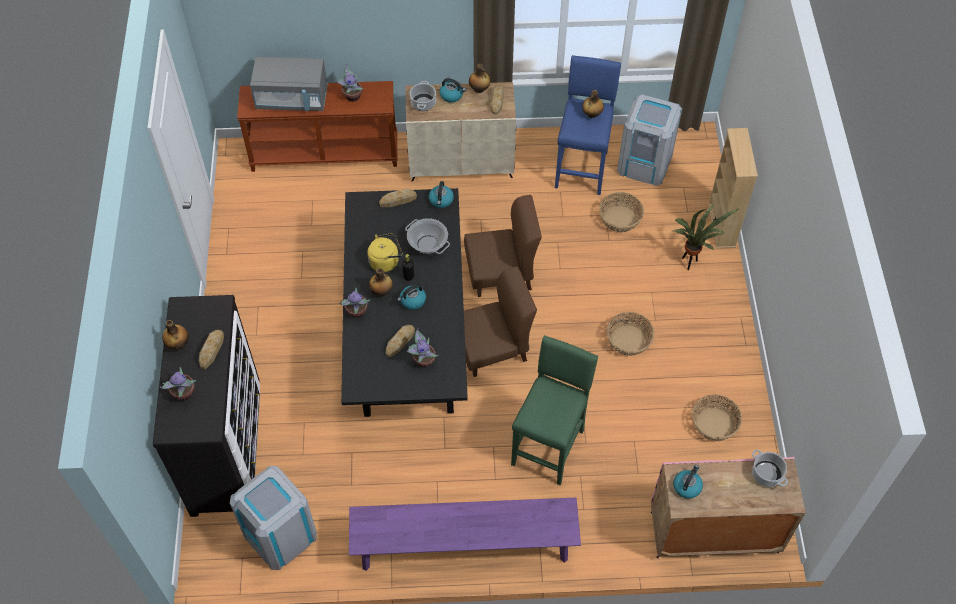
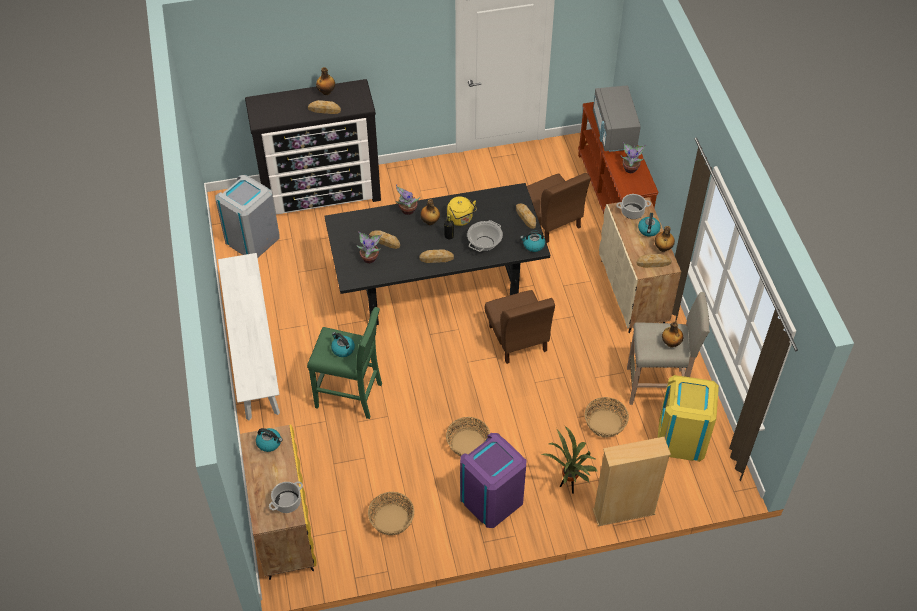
camera: 80 degrees right, 5 degrees down
potted plant [159,367,196,401] -> none
purple bench [349,498,581,571] -> white bench [218,253,280,421]
kettle [397,284,426,310] -> kettle moved to [331,332,355,357]
brown chair [464,266,537,377] -> brown chair moved to [527,173,591,243]
blue stool [555,55,621,195] -> beige stool [627,292,710,405]
grey trash can [617,94,682,186] -> yellow trash can [658,375,719,462]
pink cabinet [651,457,806,558] -> yellow cabinet [240,425,316,580]
none -> bread [419,249,454,263]
none -> purple trash can [460,433,526,528]

